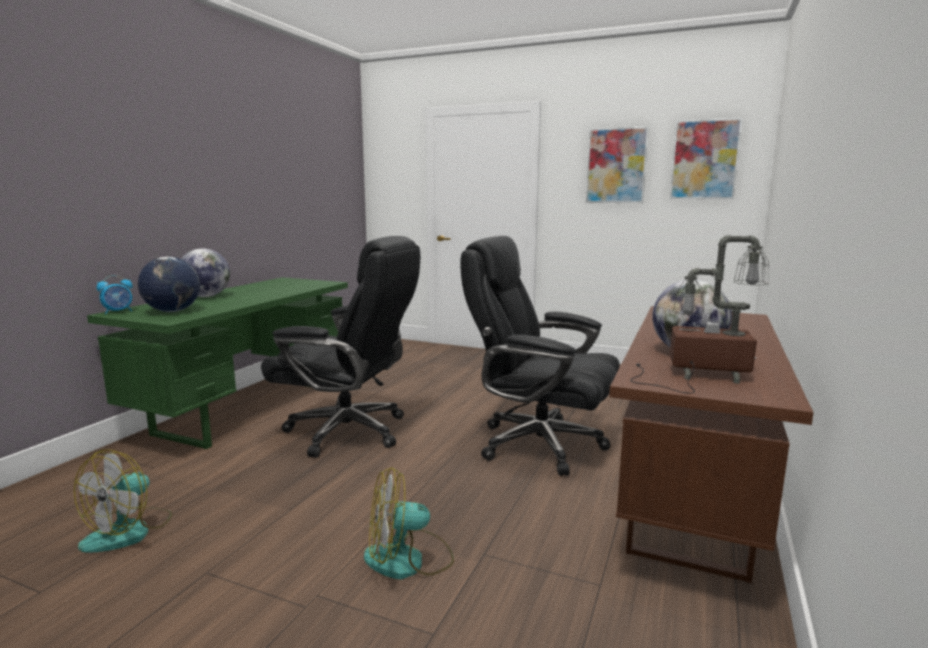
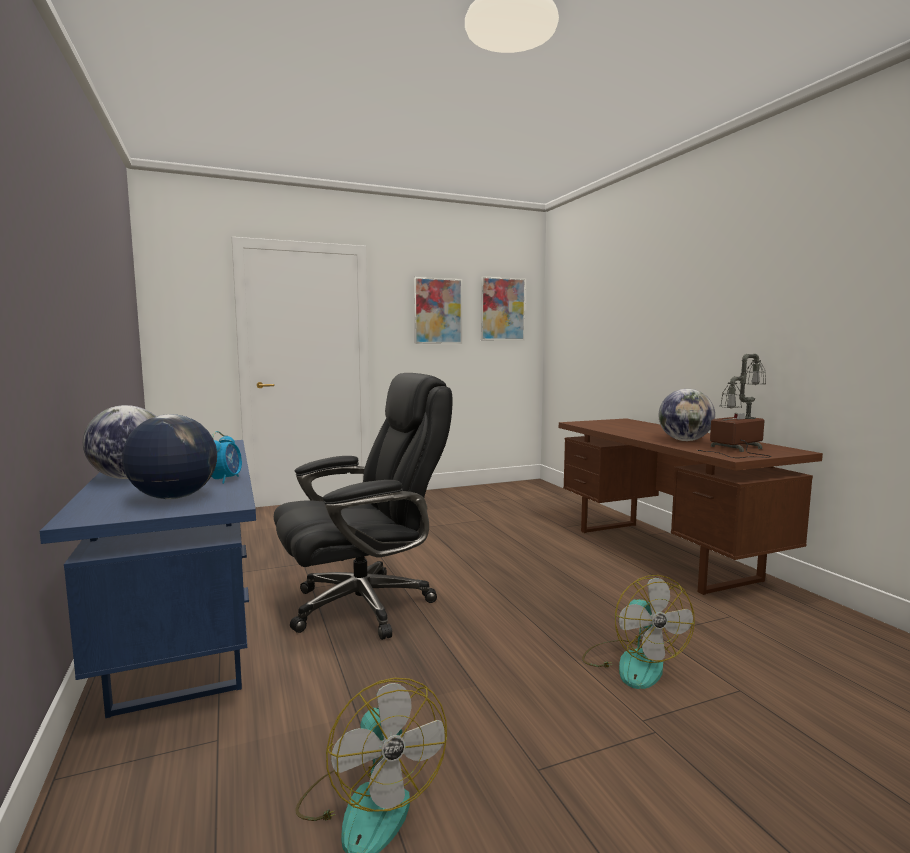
camera: 45 degrees left, 5 degrees down
green desk [87,277,348,449] -> blue desk [40,440,256,718]
alarm clock [96,275,133,314] -> alarm clock moved to [211,431,242,484]
fan [364,467,454,579] -> fan turned 45 degrees counterclockwise [582,575,695,689]
black office chair [460,236,620,476] -> none

